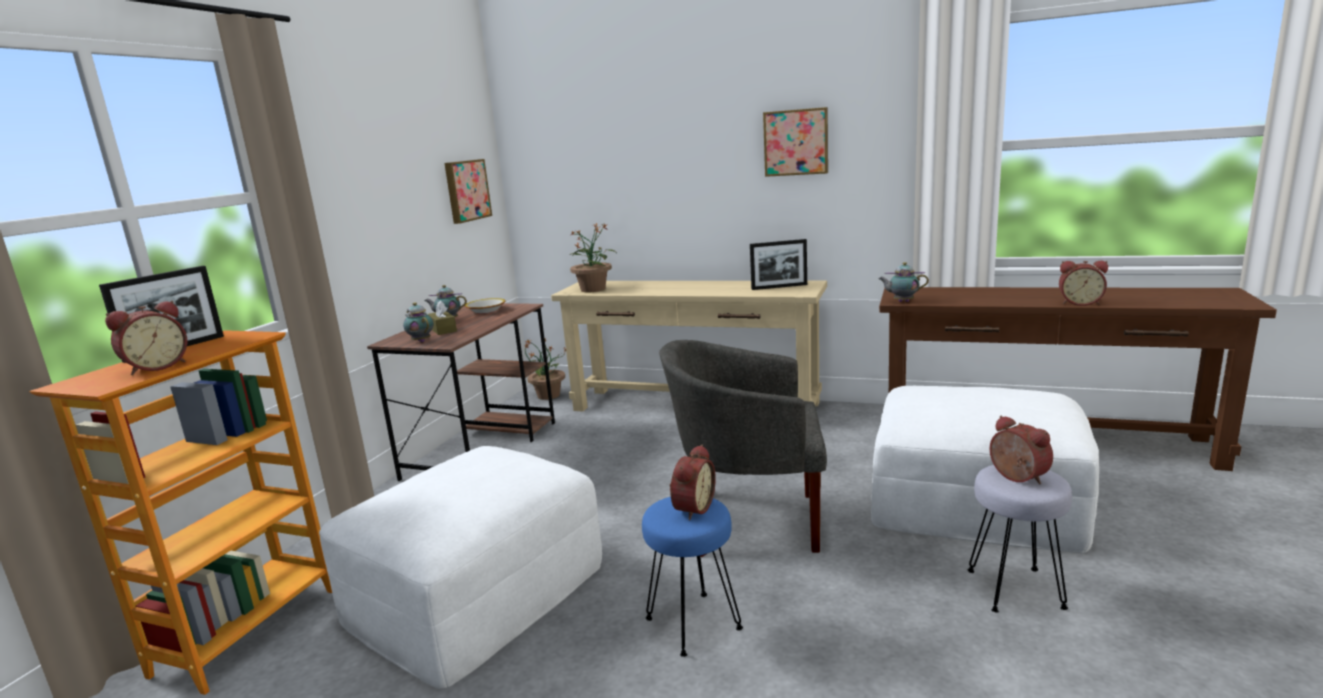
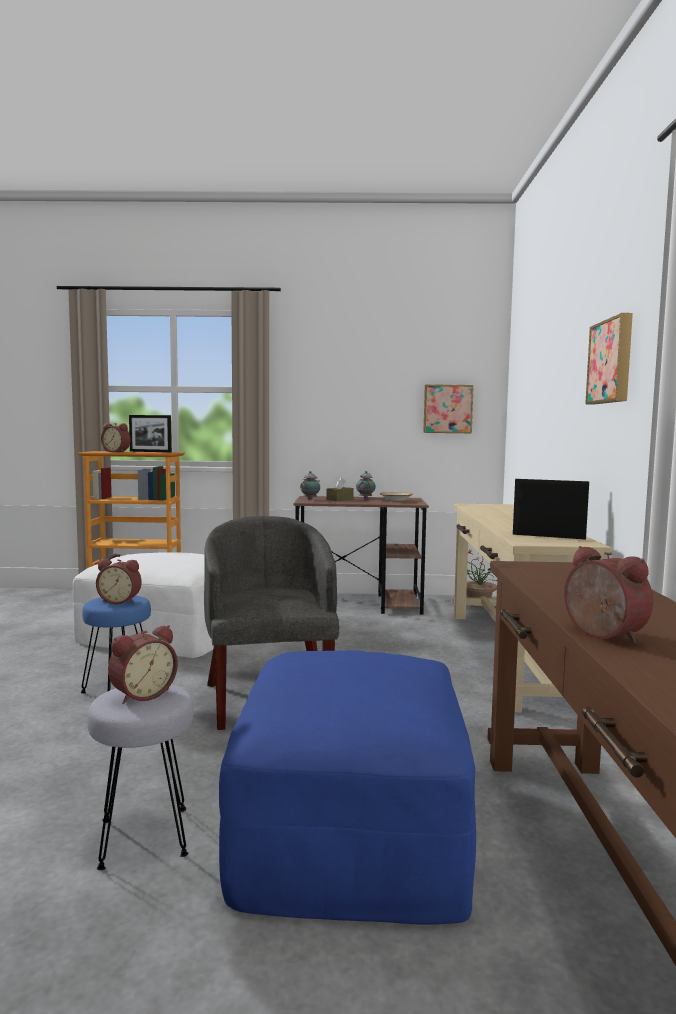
camera: 70 degrees right, 10 degrees down
potted plant [570,222,616,292] -> none
picture frame [750,239,807,290] -> picture frame turned 135 degrees clockwise [513,479,589,539]
white ottoman [871,386,1099,553] -> blue ottoman [219,650,476,924]
teapot [878,262,929,302] -> none
alarm clock [1059,261,1108,306] -> alarm clock turned 150 degrees clockwise [564,546,653,644]

